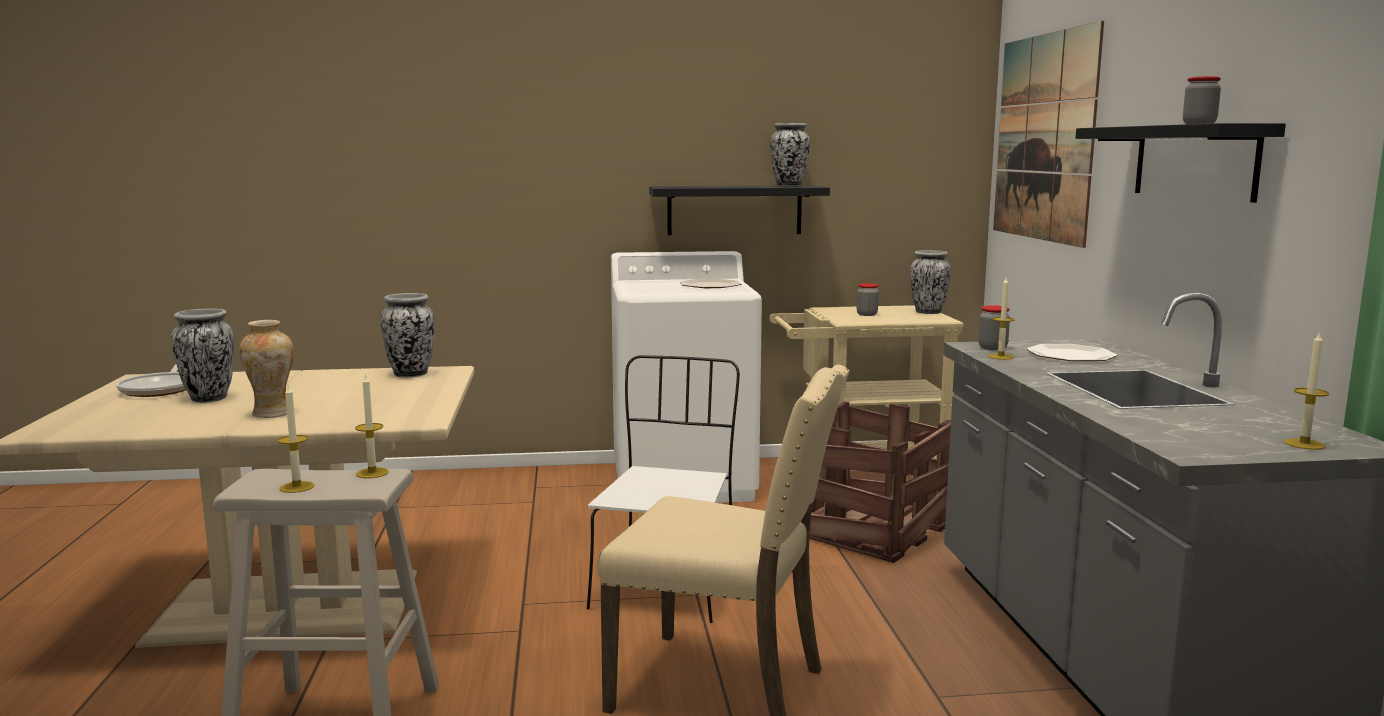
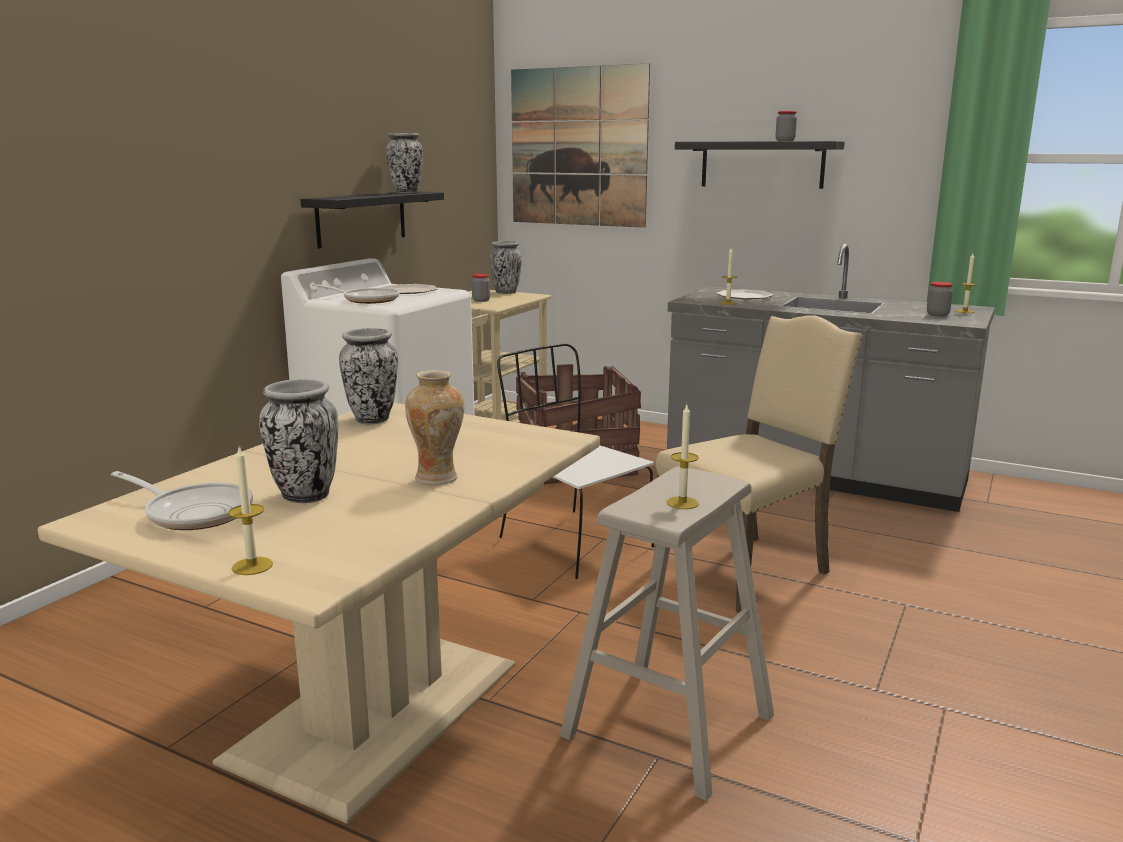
camera: 55 degrees left, 5 degrees up
candle [355,373,389,478] -> candle moved to [228,447,273,575]
jar [978,305,1010,350] -> jar moved to [927,282,953,316]
none -> frying pan [311,284,399,304]

